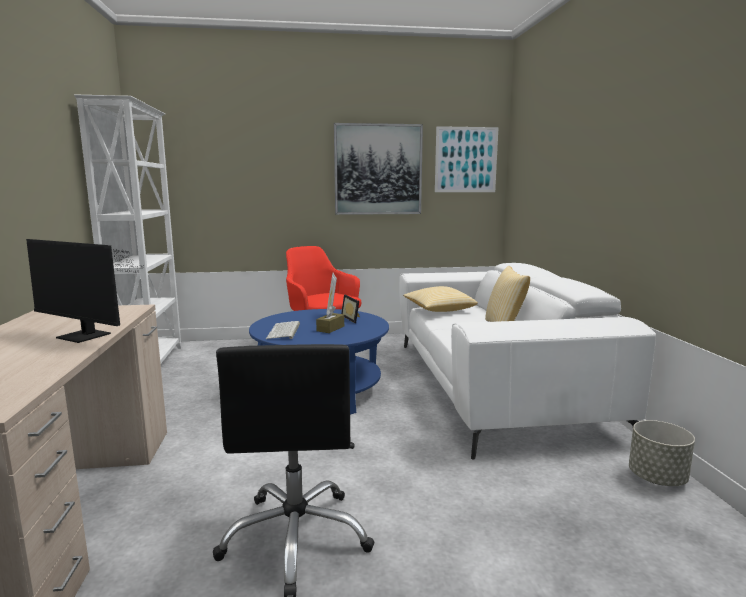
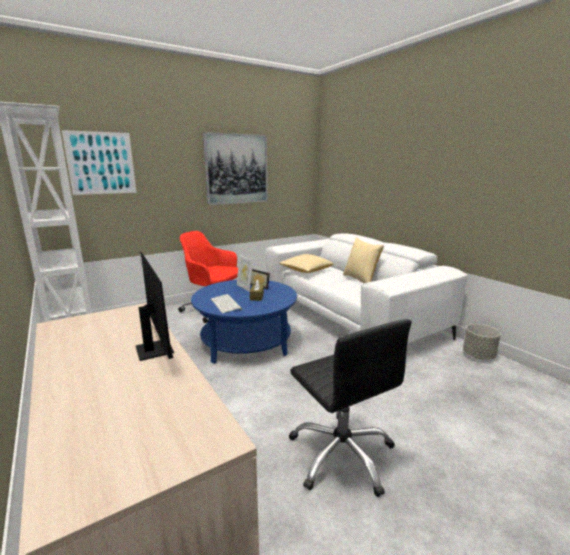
camera: 25 degrees left, 5 degrees up
monitor [26,239,144,343] -> monitor turned 120 degrees counterclockwise [135,252,174,361]
picture [435,126,499,192] -> picture moved to [62,130,137,195]

